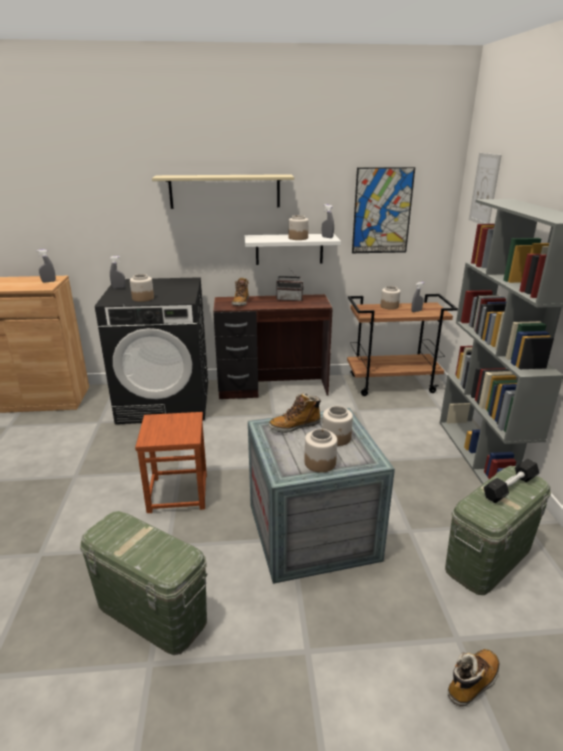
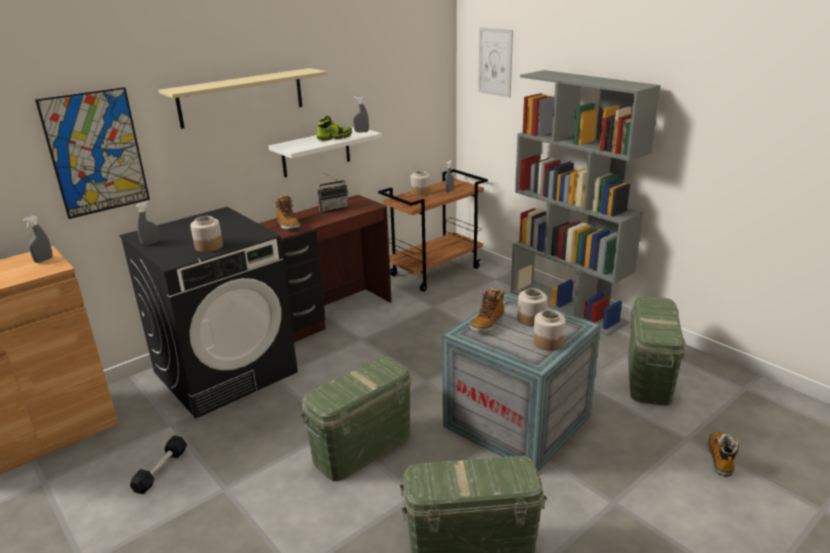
camera: 35 degrees left, 0 degrees up
brown stool [135,412,207,513] -> green storage box [301,357,412,481]
jar [288,215,309,240] -> shoe [317,115,352,141]
picture [352,167,415,253] -> picture moved to [35,87,150,219]
black dumbbell [484,459,539,503] -> black dumbbell moved to [130,435,187,494]

